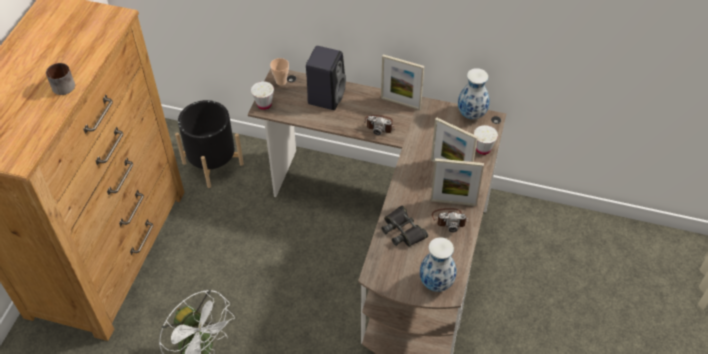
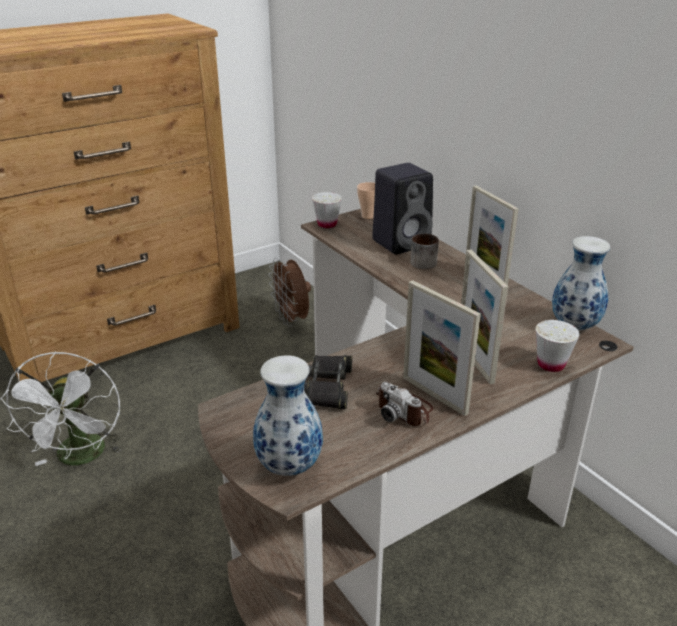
camera: 40 degrees right, 20 degrees down
mug [46,63,75,95] -> mug moved to [410,234,439,269]
black planter [175,100,244,188] -> brown fan [268,258,311,327]
camera [365,115,395,135] -> none

